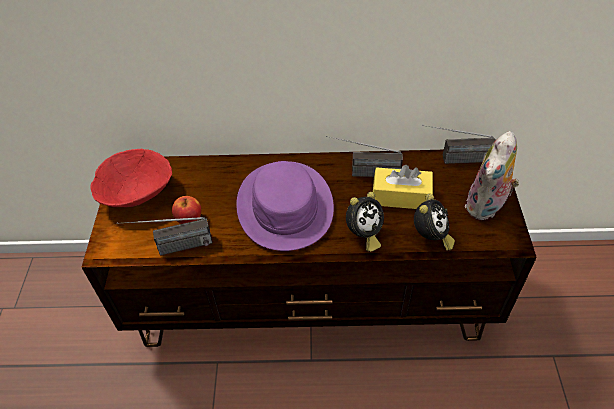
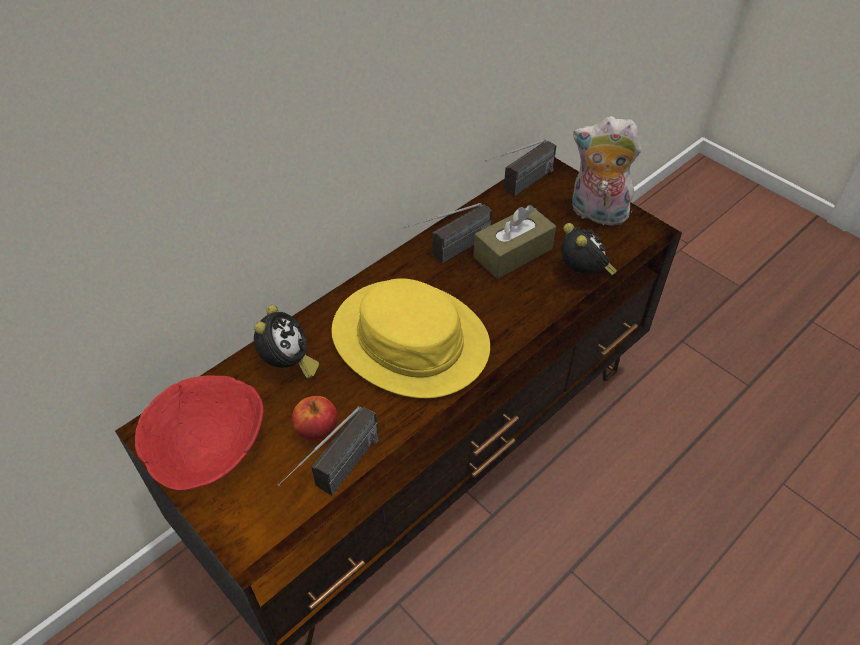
camera: 45 degrees left, 0 degrees up
purple hat [236,161,334,251] -> yellow hat [331,278,490,398]
alarm clock [346,192,384,252] -> alarm clock moved to [254,305,319,379]
yellow tissue box [373,165,433,209] -> brown tissue box [473,205,556,279]
plush toy [465,131,519,220] -> plush toy turned 120 degrees clockwise [572,116,642,226]

